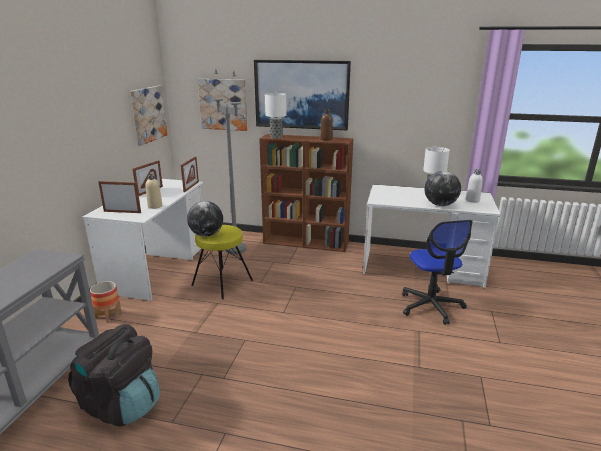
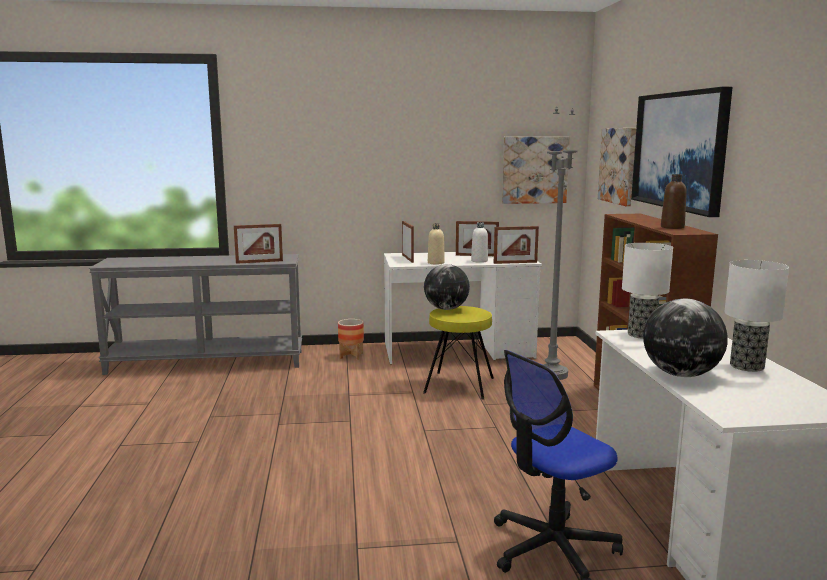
camera: 70 degrees right, 10 degrees down
black backpack [68,324,160,426] -> none
table lamp [265,93,287,138] -> table lamp moved to [622,243,673,339]
white bottle [466,169,483,203] -> white bottle moved to [471,222,488,263]
none -> picture frame [234,224,283,264]

